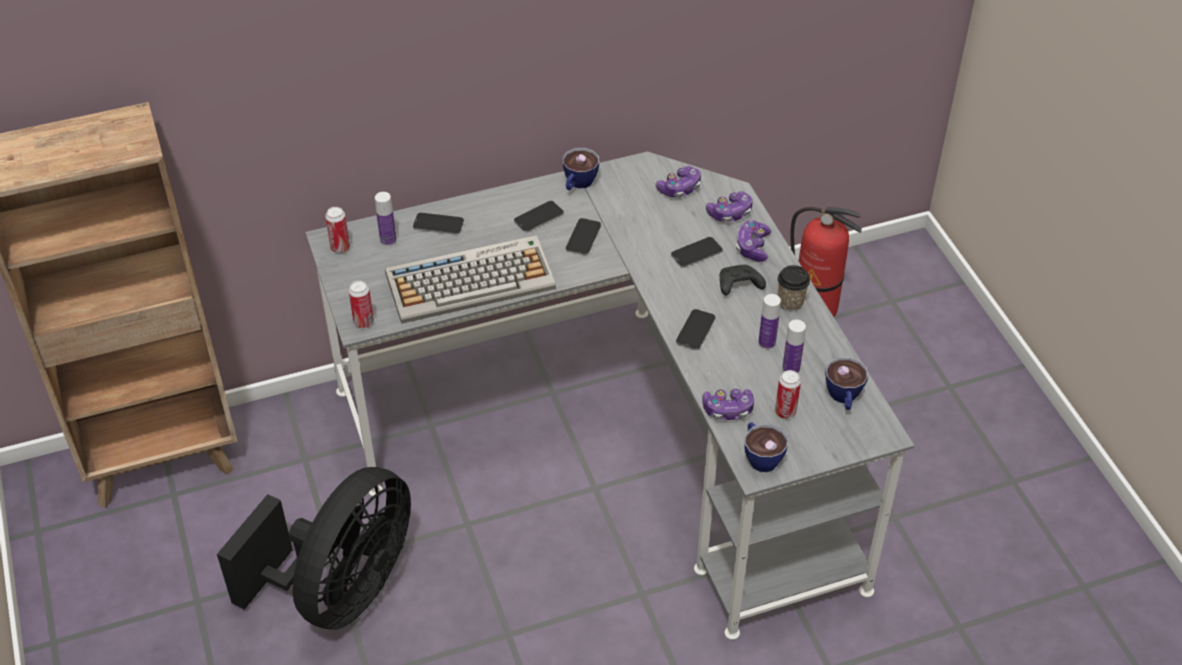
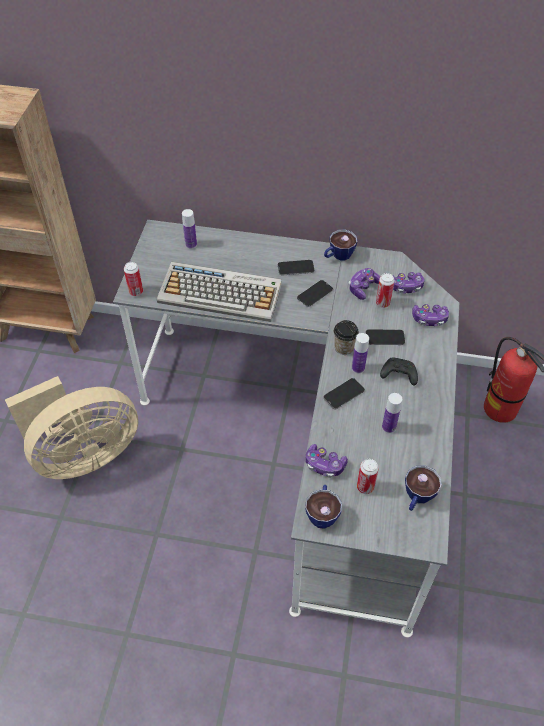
camera: 30 degrees right, 5 degrees up
black fan [217,467,411,630] -> beige fan [5,376,138,479]
can [325,207,350,253] -> can moved to [376,273,395,308]
phone [413,213,464,235] -> none
game controller [736,220,772,262] -> game controller moved to [349,268,380,300]
cup [778,265,810,312] -> cup moved to [334,320,359,355]
bottle [782,320,806,373] -> bottle moved to [352,333,369,374]

